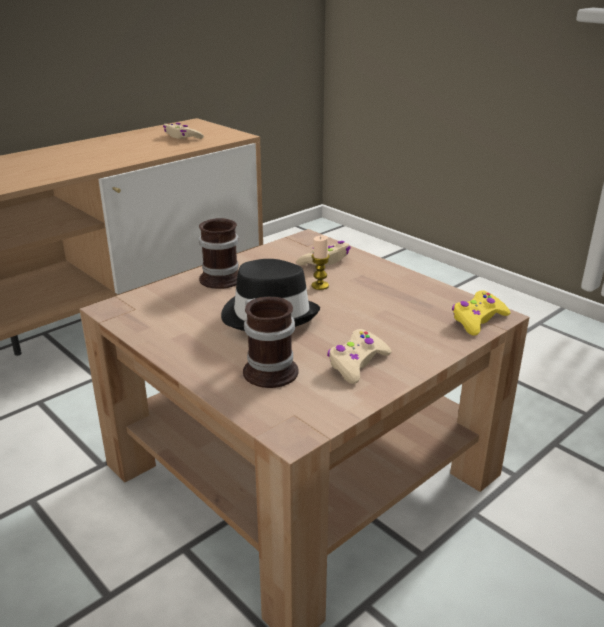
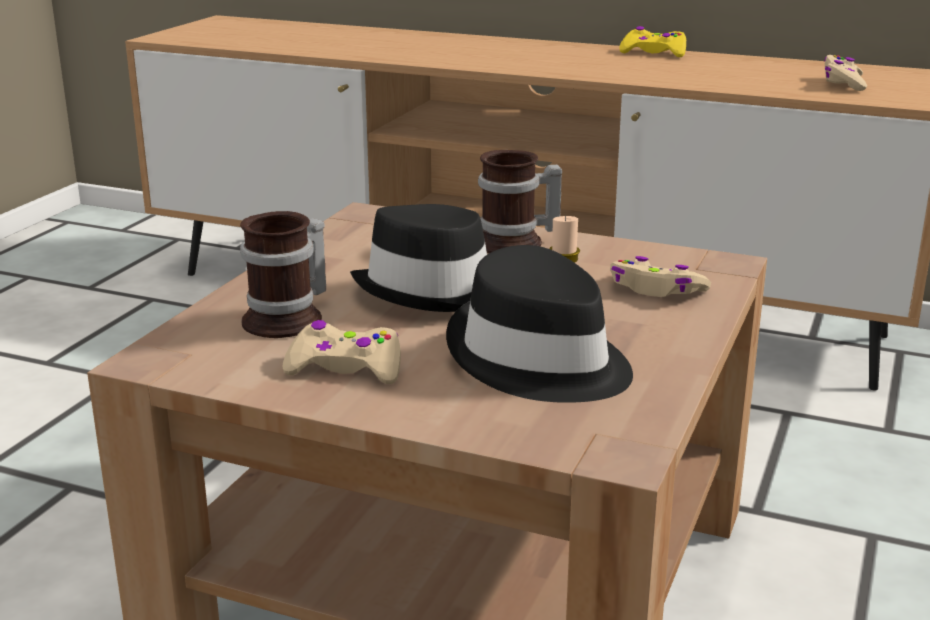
camera: 65 degrees right, 5 degrees down
yellow game controller [452,290,511,336] -> yellow game controller moved to [619,26,686,57]
none -> black hat [446,245,633,403]

